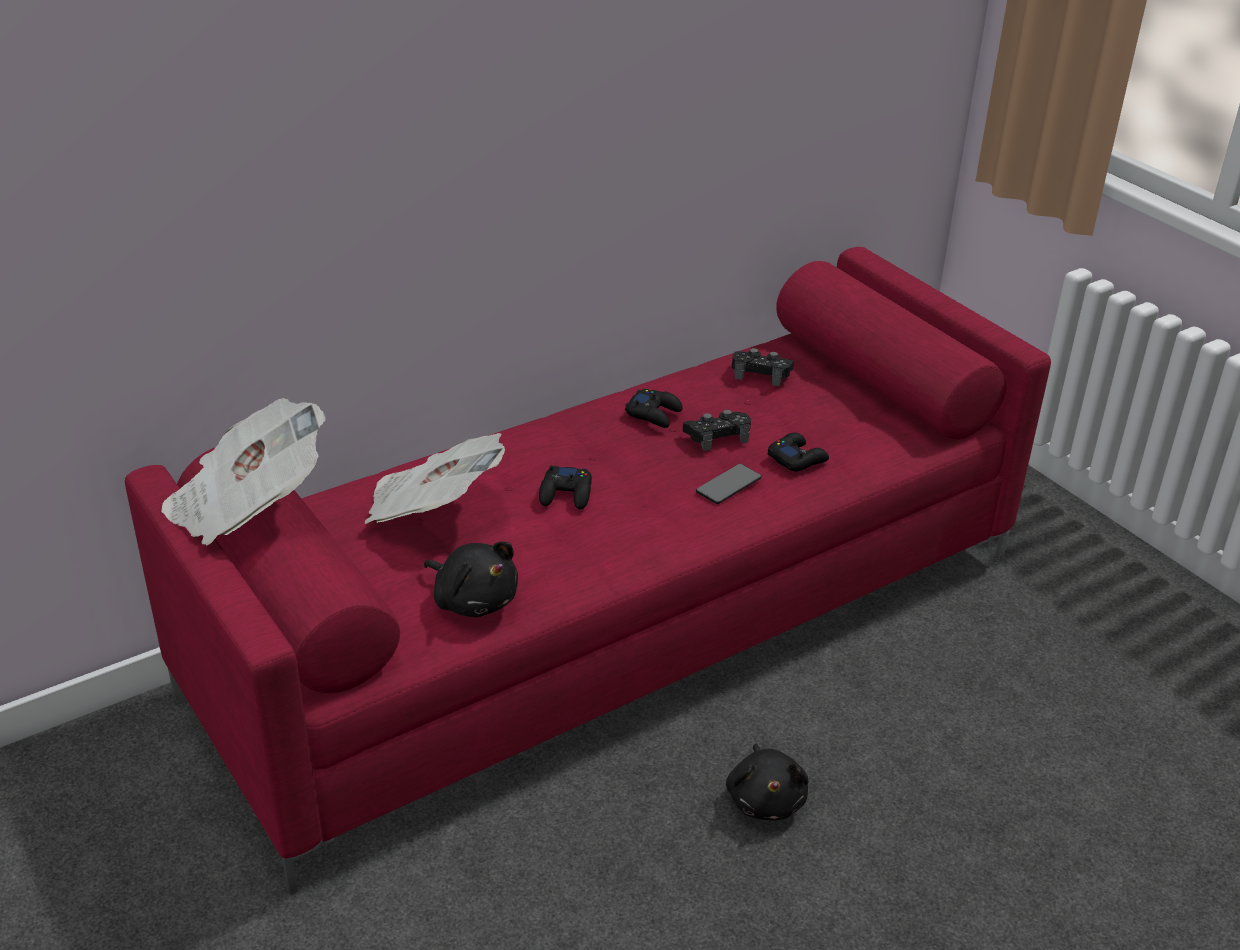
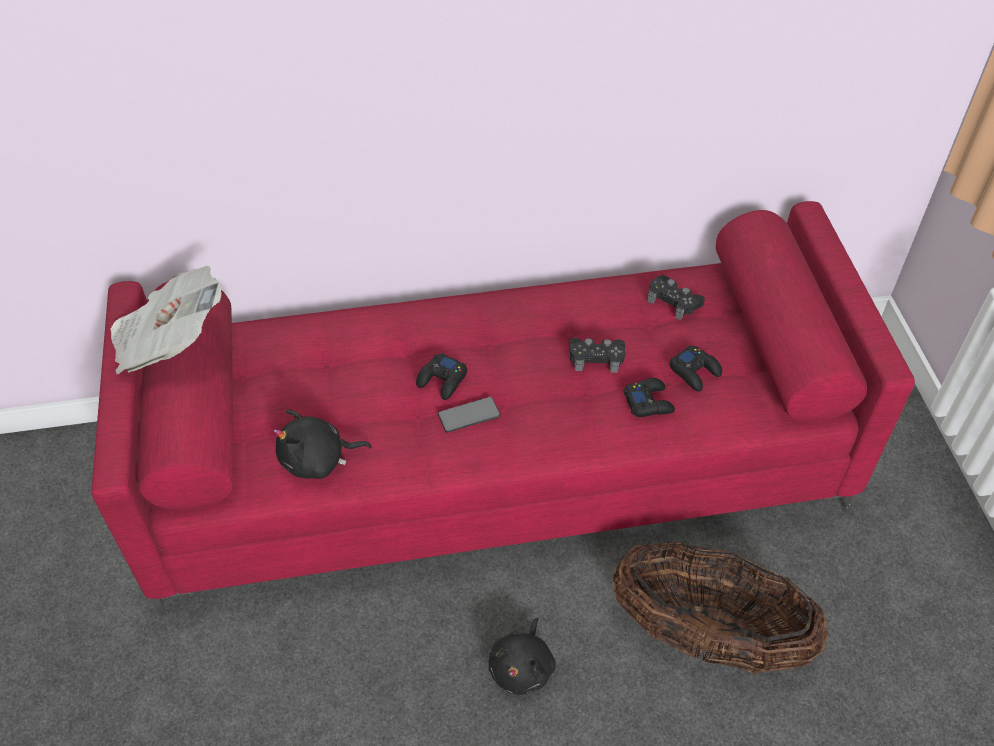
camera: 25 degrees right, 15 degrees up
newspaper [364,433,505,524] -> none
black plush toy [424,541,518,617] -> black plush toy turned 105 degrees clockwise [273,409,372,479]
black game controller [625,389,683,428] -> black game controller moved to [670,345,722,392]
phone [696,464,762,504] -> phone moved to [438,397,500,433]
none -> basket [612,542,828,673]

